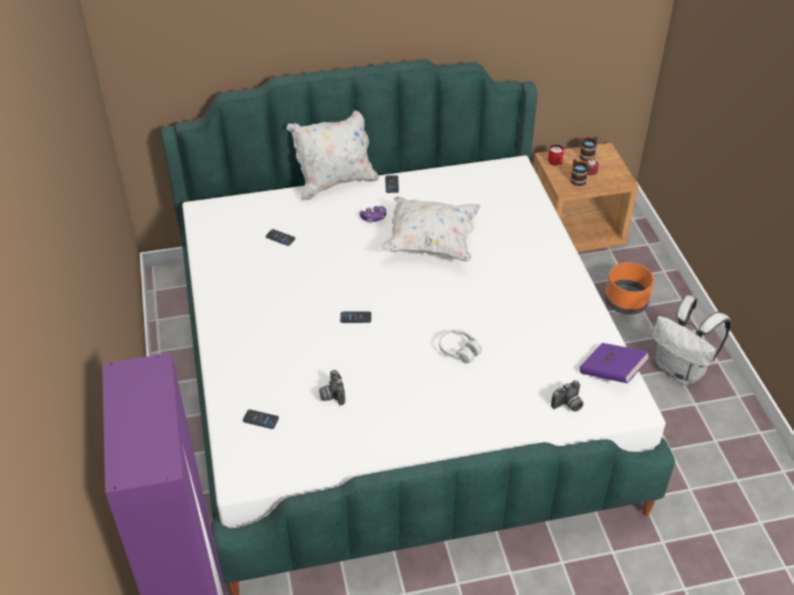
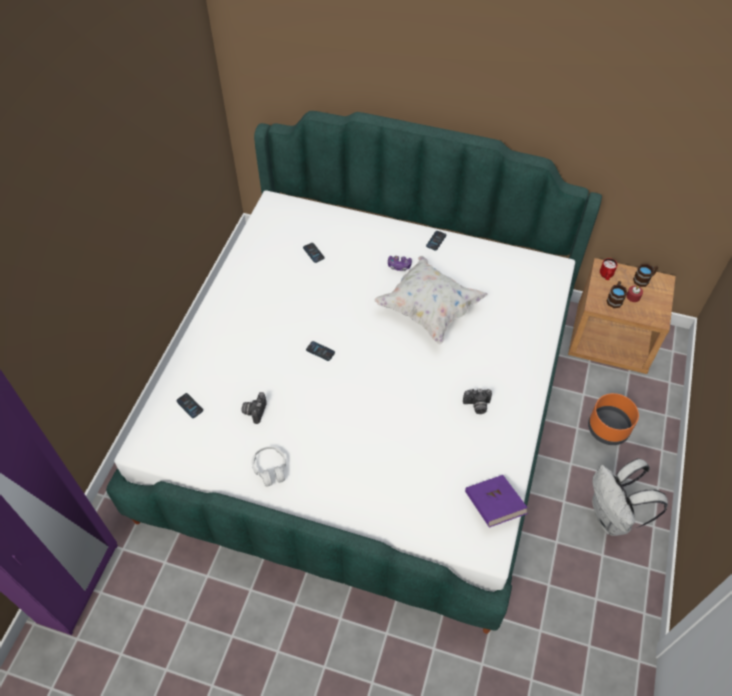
camera: 30 degrees right, 10 degrees up
white pillow [287,110,379,201] -> none
white headphones [439,329,482,364] -> white headphones moved to [252,447,286,486]
camera [551,380,583,412] -> camera moved to [463,389,492,414]

